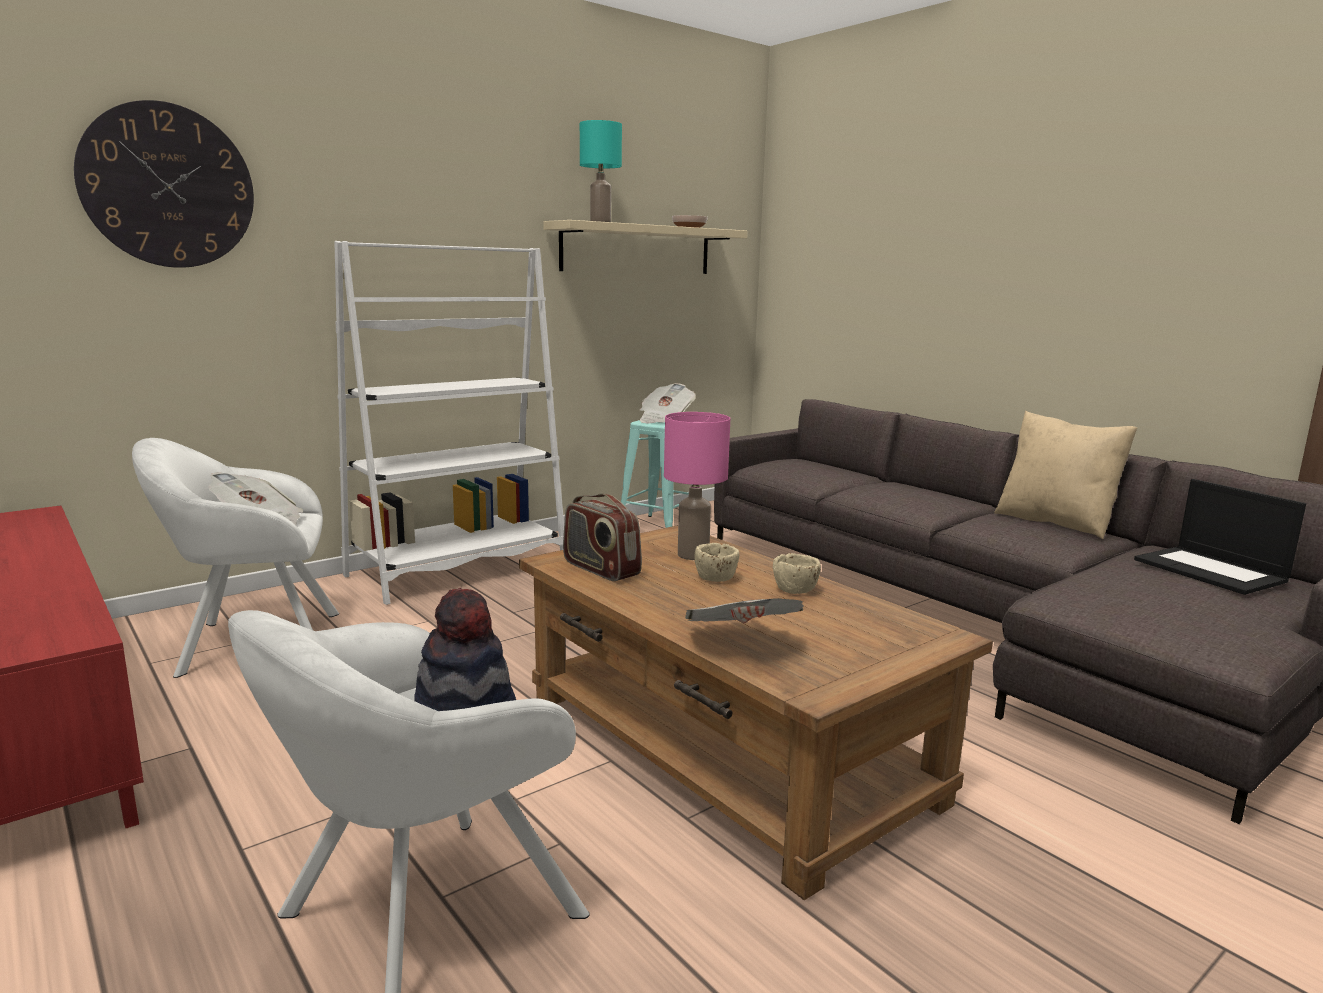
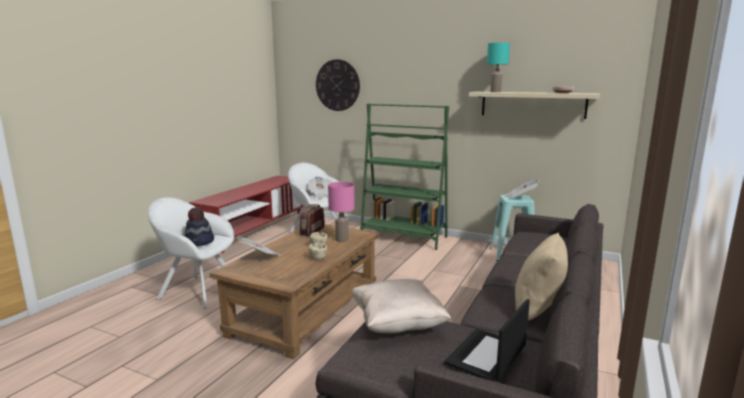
camera: 65 degrees right, 0 degrees up
white bookcase [334,241,564,605] -> green bookcase [360,103,449,250]
none -> beige pillow [351,279,451,333]

